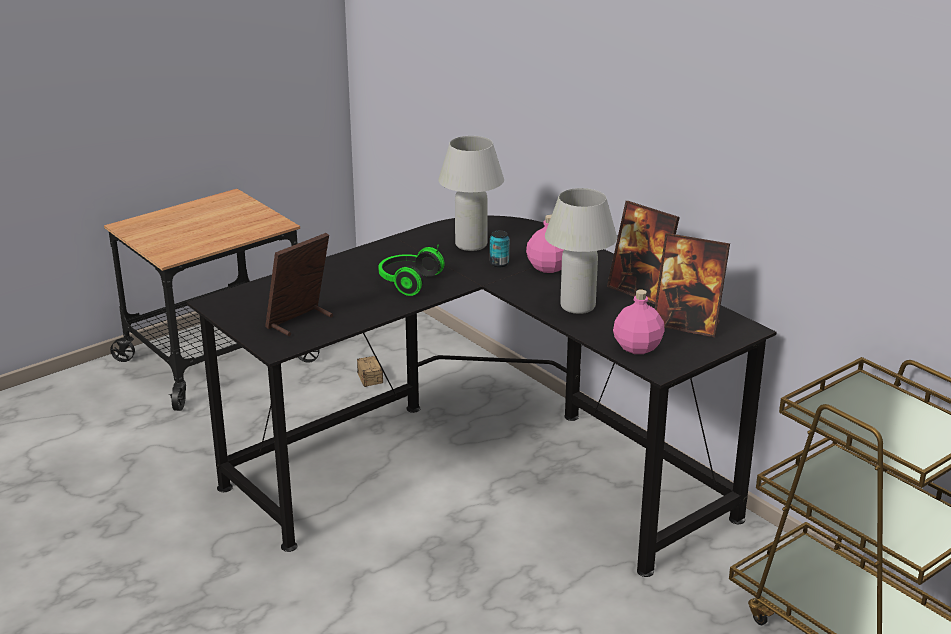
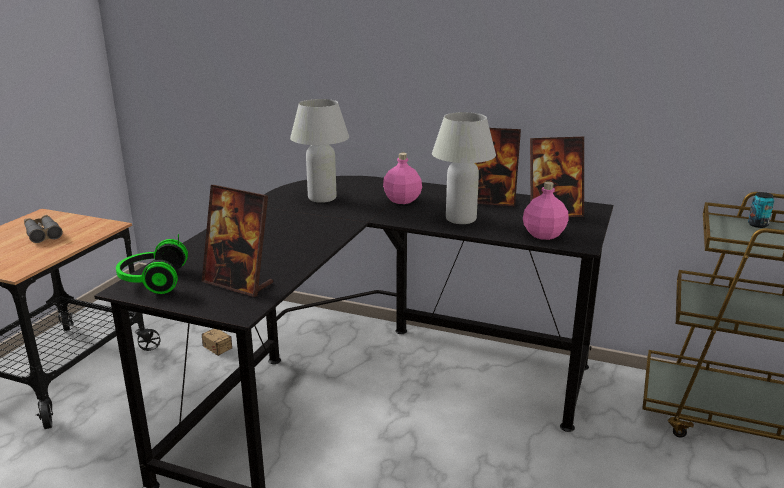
camera: 30 degrees left, 5 degrees down
picture frame [265,233,333,336] -> picture frame turned 75 degrees counterclockwise [202,185,273,297]
headphones [379,245,445,296] -> headphones moved to [116,234,188,294]
can [490,230,509,268] -> can moved to [748,192,774,228]
none -> grey binoculars [24,215,63,243]

